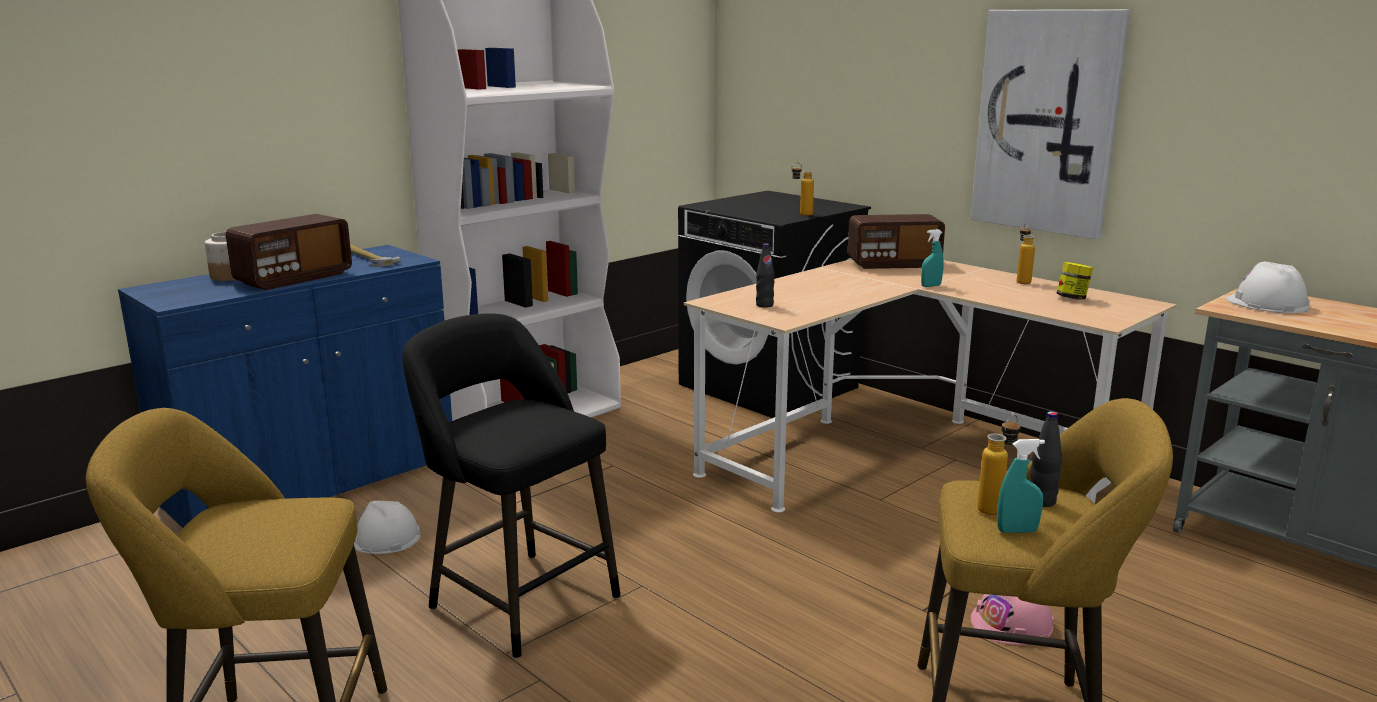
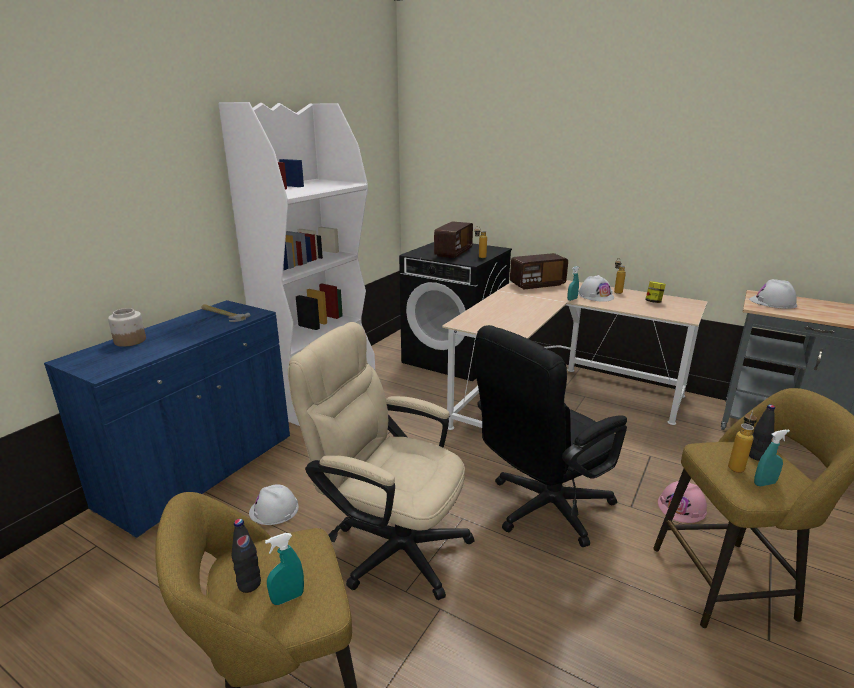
camera: 15 degrees left, 5 degrees up
radio [226,214,352,290] -> radio moved to [434,221,473,258]
black stool [402,313,620,659] -> beige office chair [288,322,475,600]
black bottle [756,243,775,308] -> black bottle moved to [232,519,261,593]
picture [971,9,1130,239] -> none
none -> turquoise spray bottle [265,533,304,605]
none -> black office chair [474,325,627,547]
none -> white hard hat [578,275,614,302]

